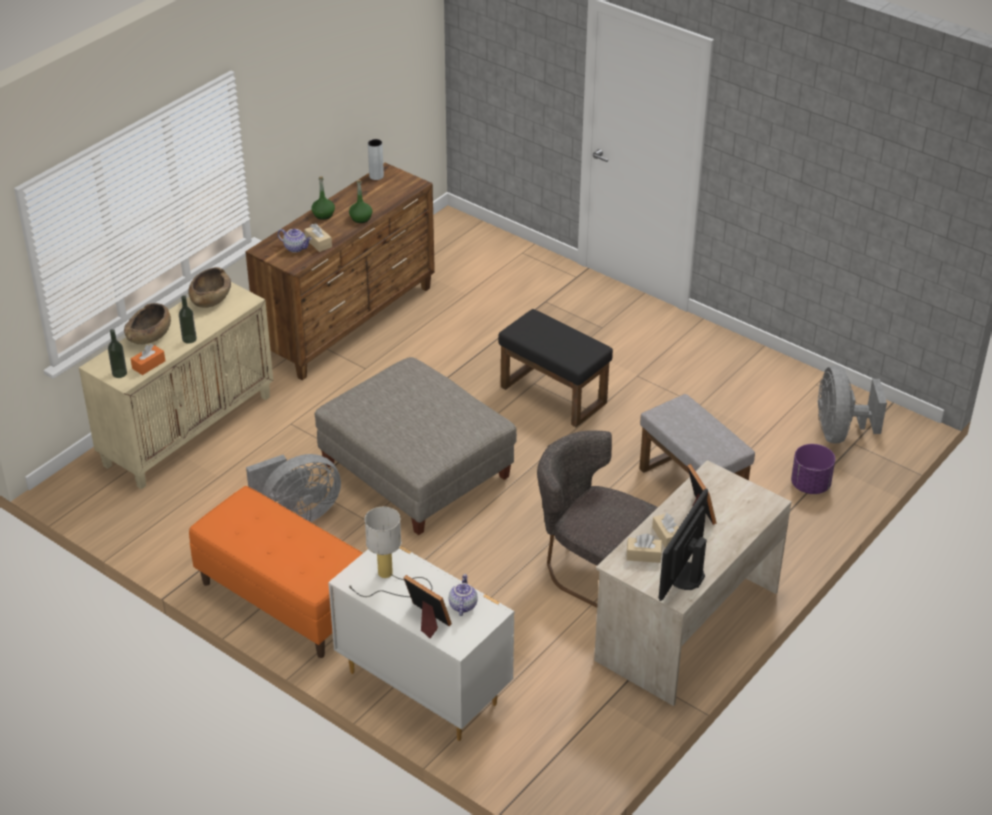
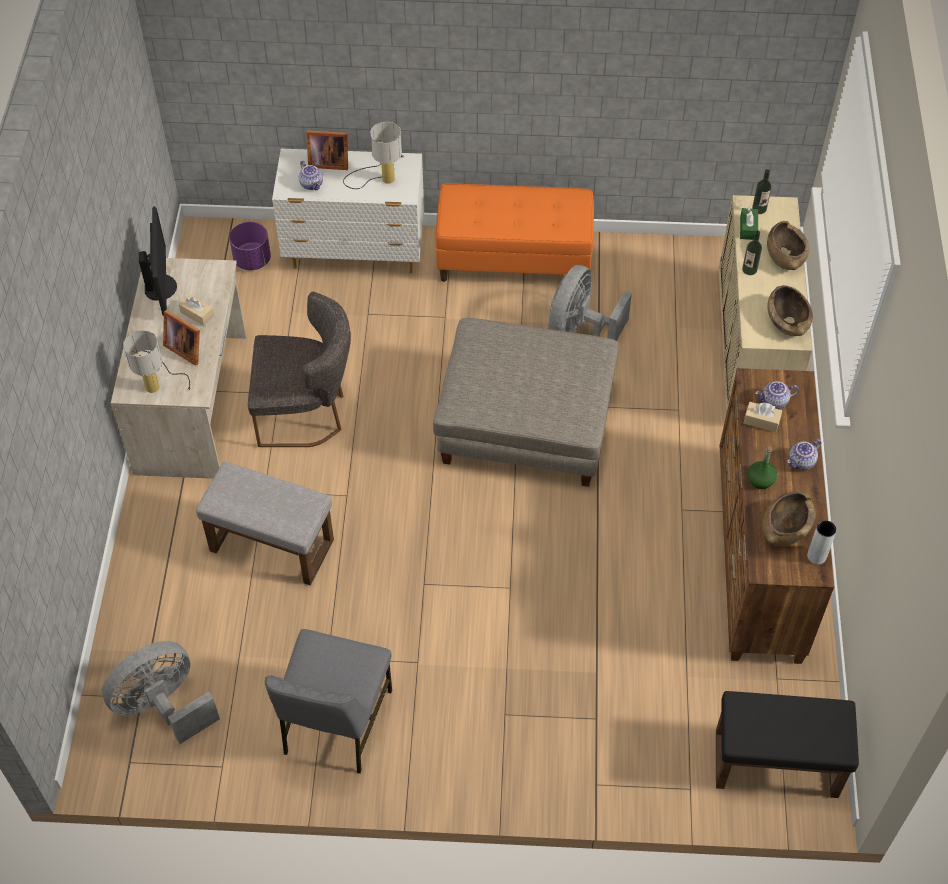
camera: 145 degrees right, 15 degrees up
orange tissue box [131,344,165,375] -> green tissue box [740,208,758,240]
green bottle [311,176,335,220] -> teapot [787,439,821,470]
black ottoman [499,309,613,428] -> black ottoman moved to [716,691,859,798]
beige tissue box [627,534,662,563] -> none
purple planter [791,444,835,494] -> purple planter moved to [229,222,271,270]
grey fan [818,366,887,444] -> grey fan turned 90 degrees counterclockwise [102,641,220,744]
none -> table lamp [123,330,190,393]
none -> grey chair [265,629,392,774]
none -> brown bowl [762,492,816,546]

